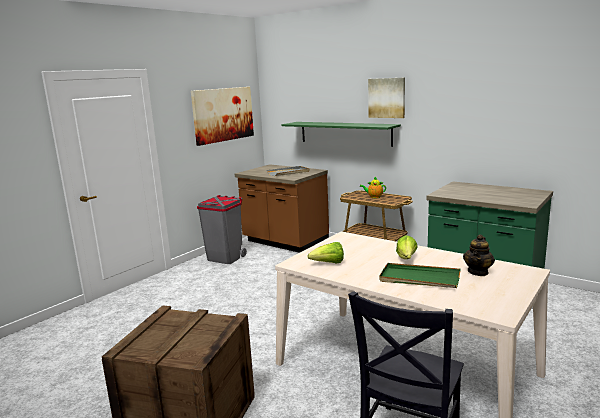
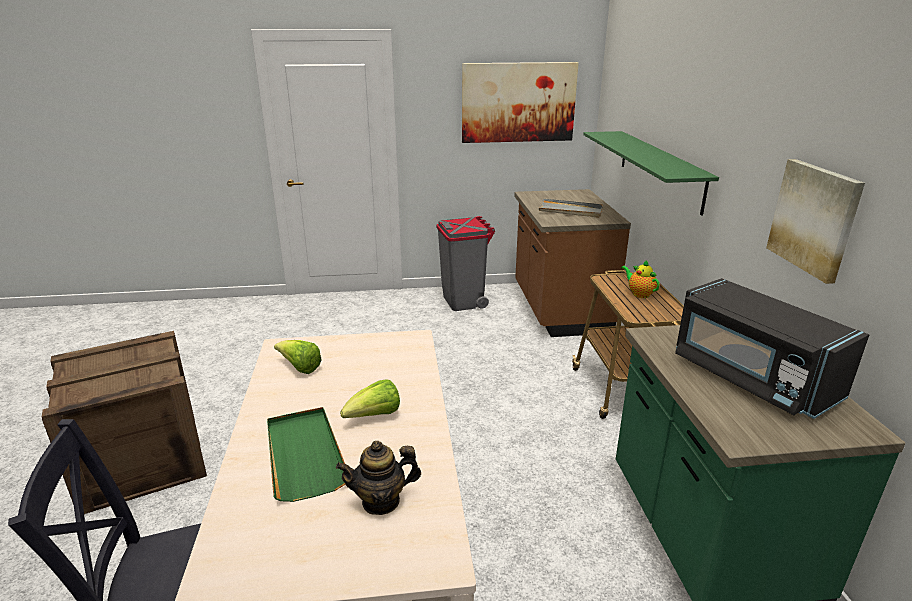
camera: 45 degrees right, 10 degrees up
picture [368,78,405,118] -> picture moved to [766,159,865,284]
none -> black microwave [675,278,869,419]

